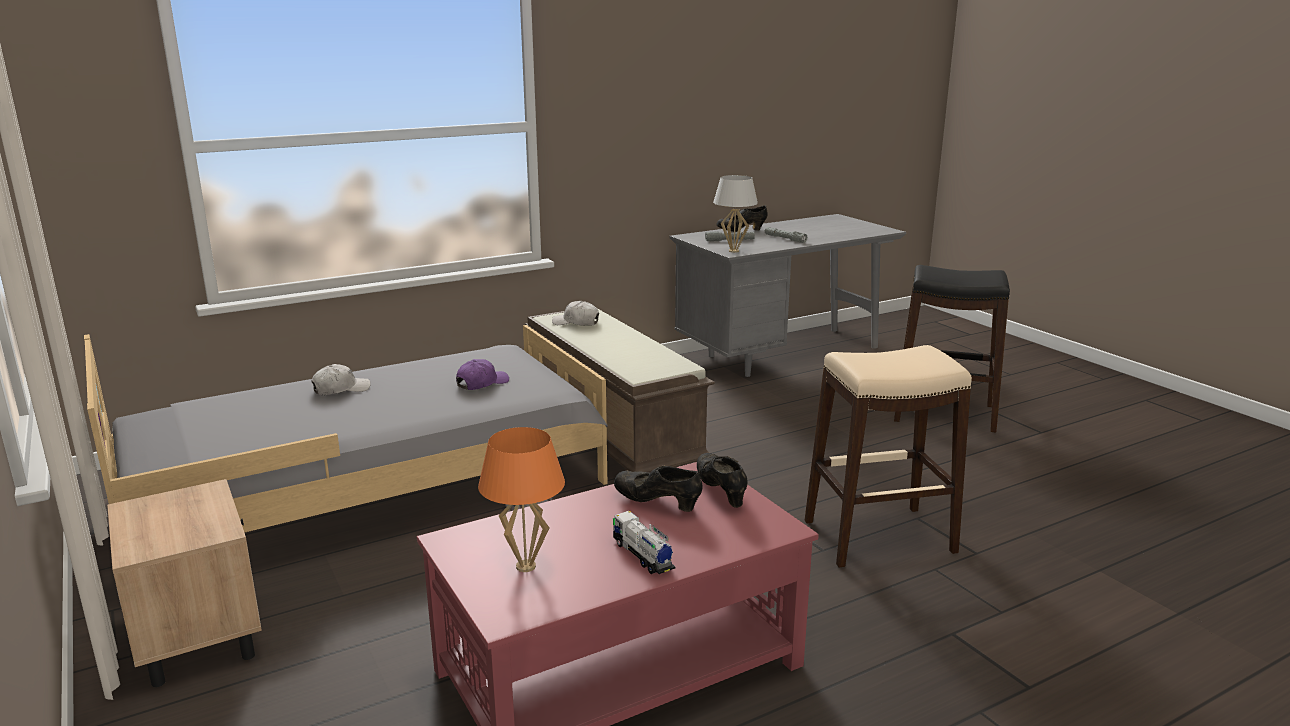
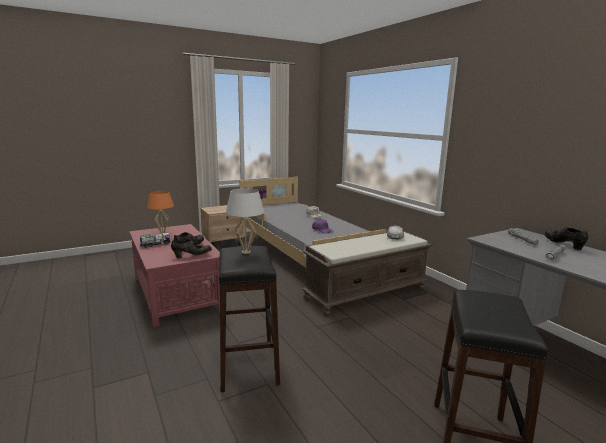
camera: 90 degrees right, 5 degrees down
white table lamp [713,175,758,253] -> white table lamp moved to [226,188,264,254]
beige stool [805,345,972,567] -> black stool [219,246,280,392]

